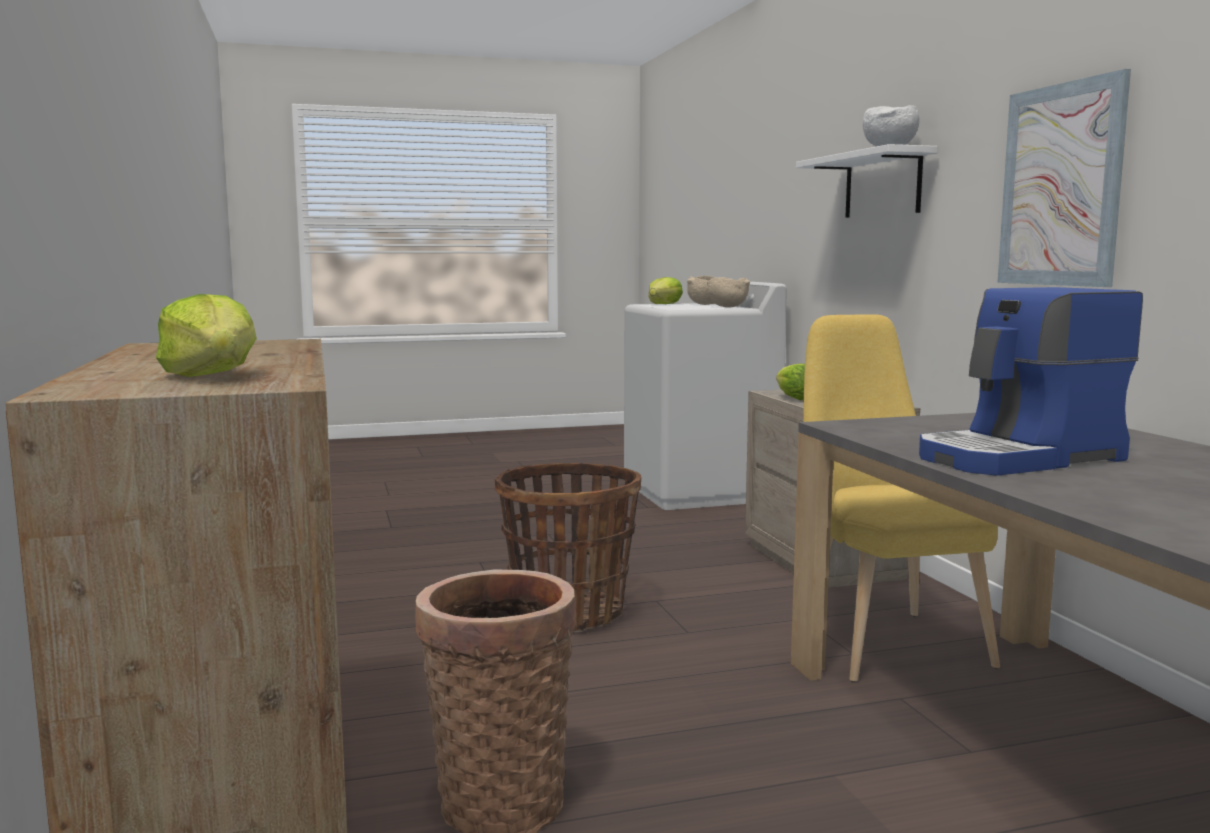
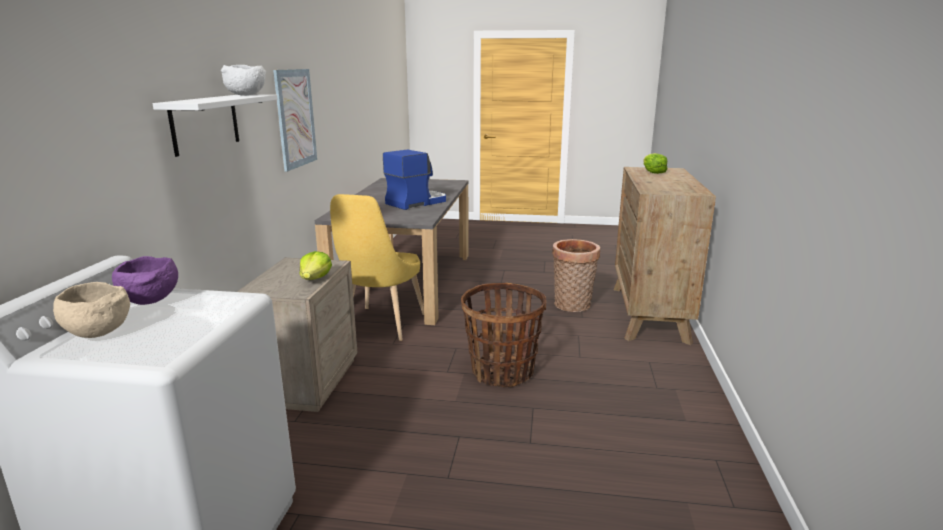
camera: 155 degrees left, 10 degrees up
lettuce [648,277,683,304] -> none
beige bowl [707,277,750,308] -> purple bowl [112,256,178,305]
coffee machine [919,287,1143,476] -> coffee machine turned 45 degrees counterclockwise [383,150,446,210]

